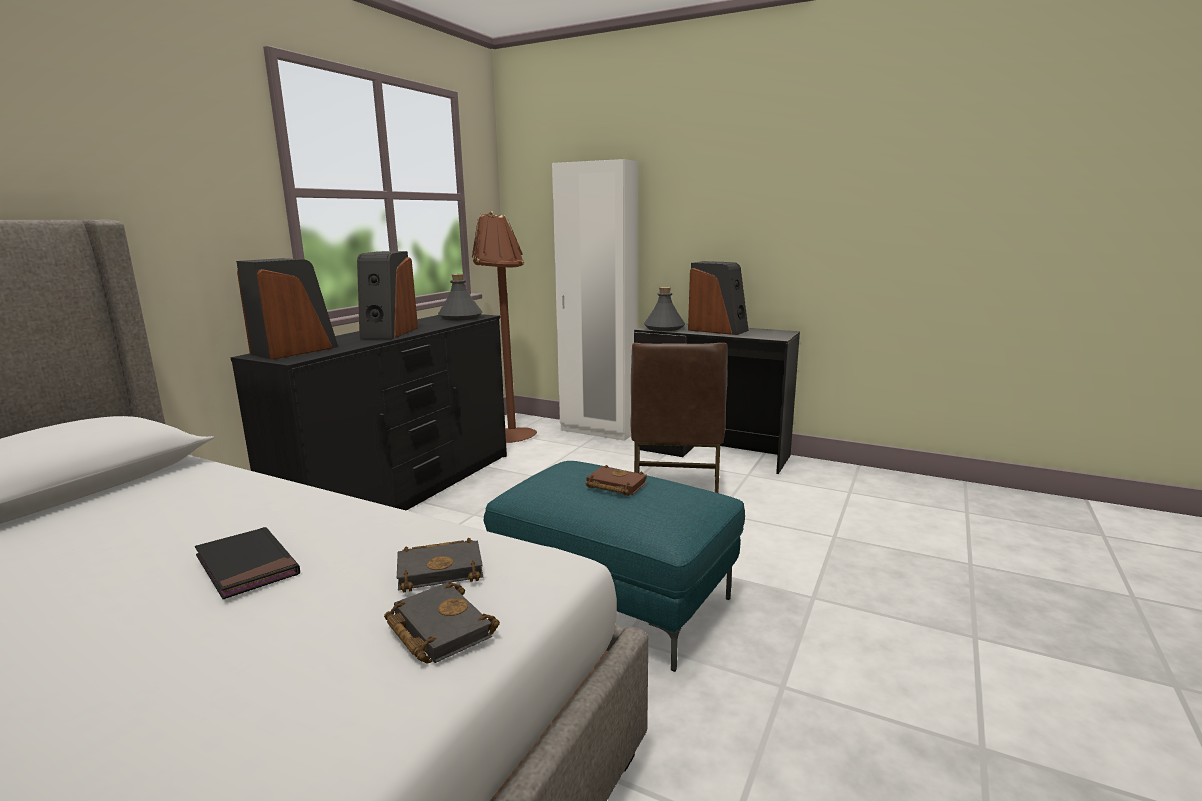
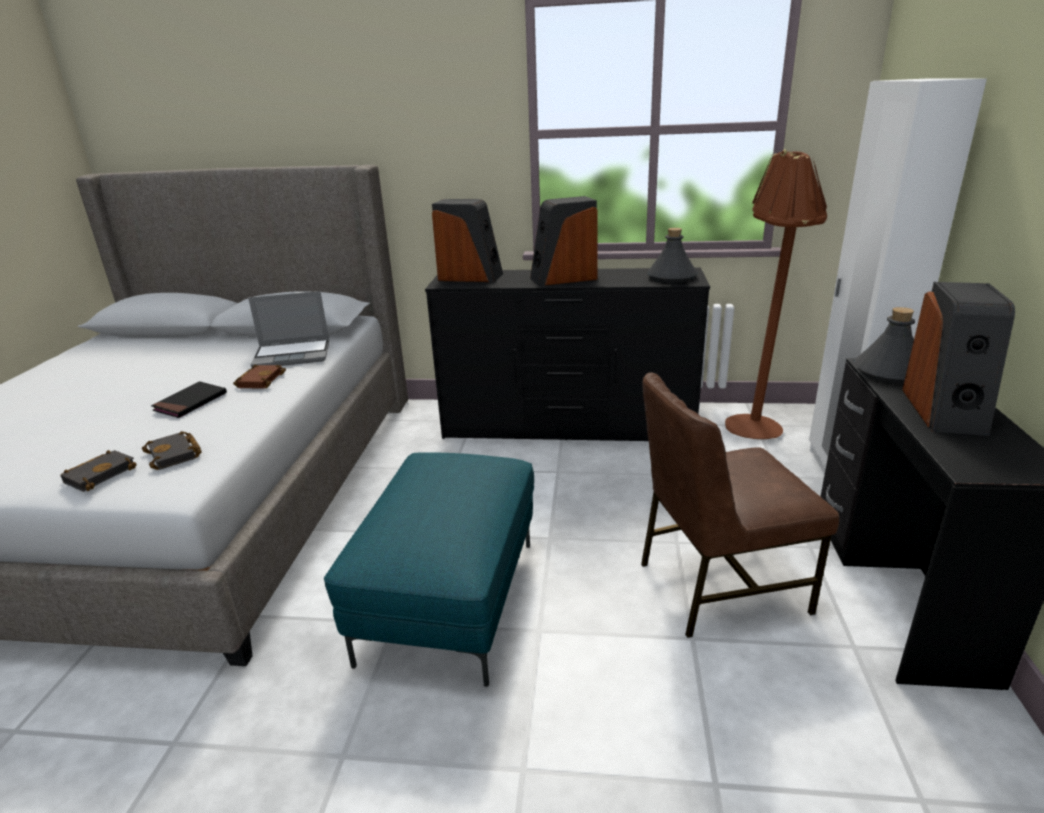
camera: 70 degrees right, 10 degrees up
brown book [585,465,647,496] -> brown book moved to [233,365,286,389]
none -> laptop [248,291,330,367]

